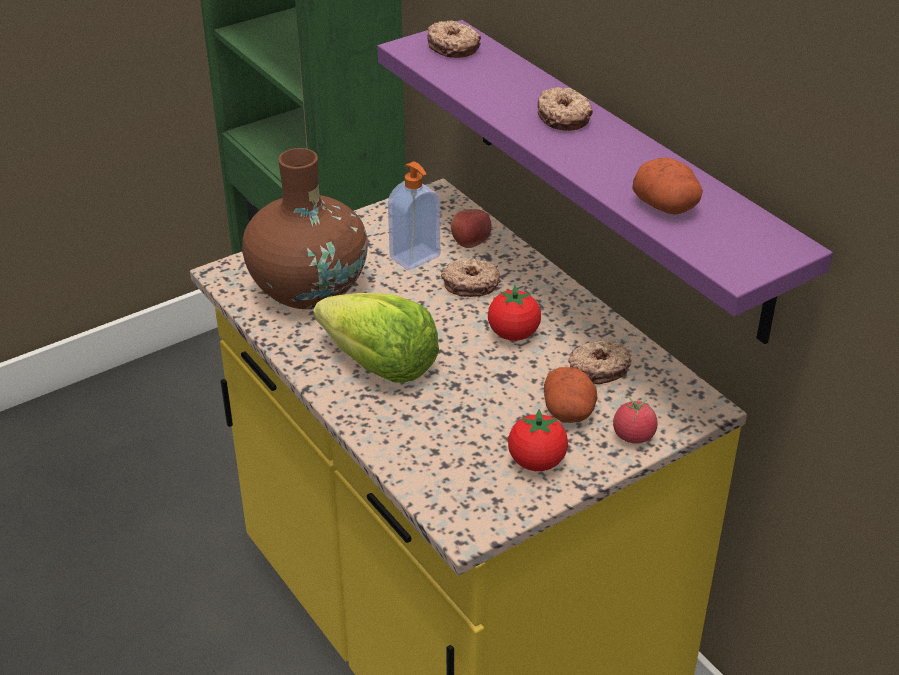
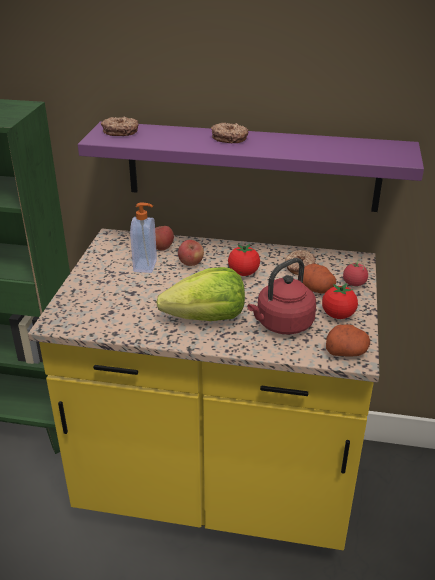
camera: 45 degrees left, 5 degrees down
brown vase [242,148,368,309] -> none
donut [441,258,500,297] -> apple [178,240,204,266]
potato [632,157,703,215] -> potato moved to [326,324,370,357]
none -> red kettle [247,258,316,335]

